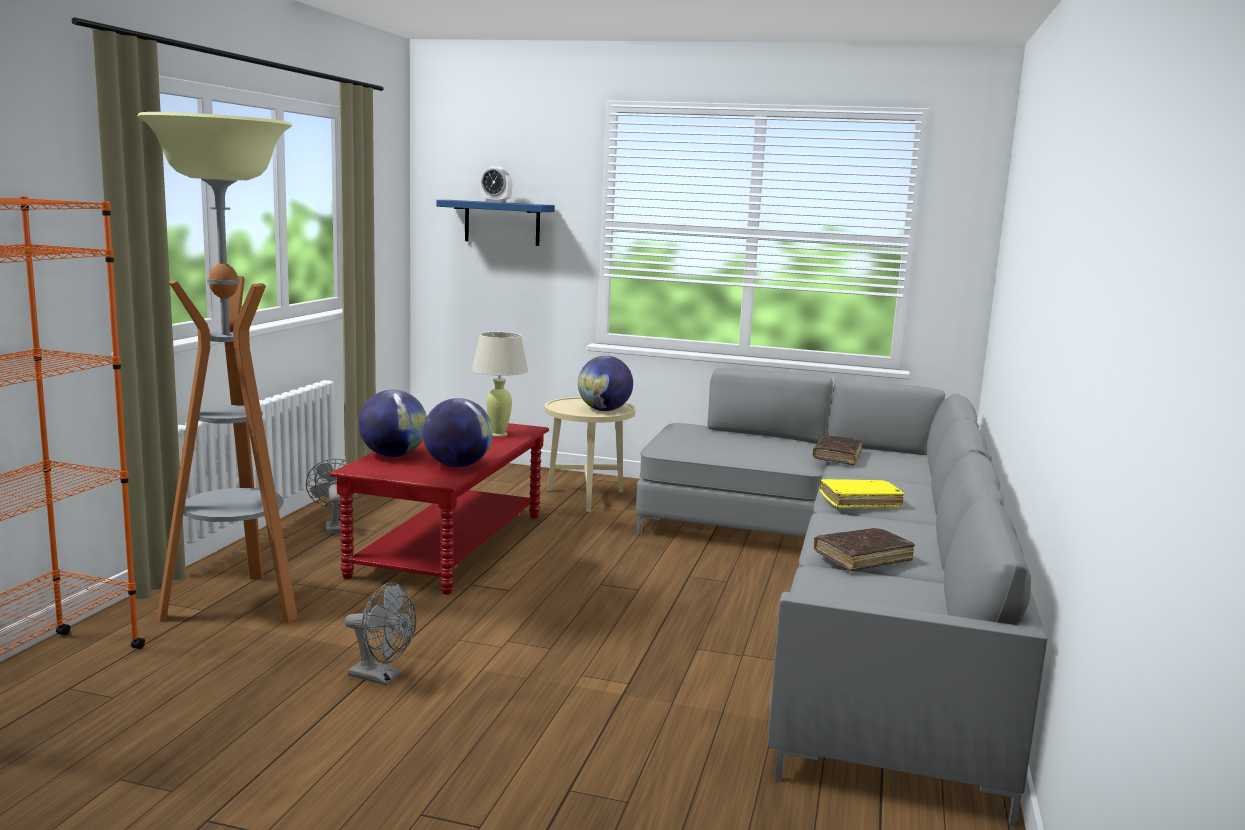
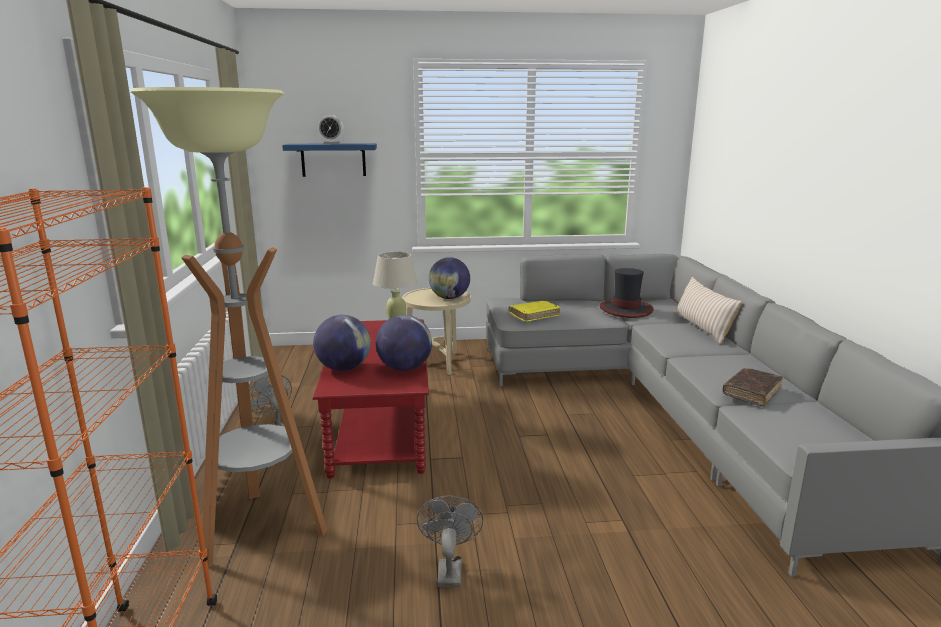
camera: 20 degrees left, 5 degrees up
grey fan [345,582,416,685] -> grey fan turned 90 degrees counterclockwise [417,495,483,587]
brown book [813,436,862,465] -> hat [599,268,653,318]
yellow book [820,479,905,508] -> yellow book moved to [509,301,560,322]
none -> beige pillow [675,277,742,345]

